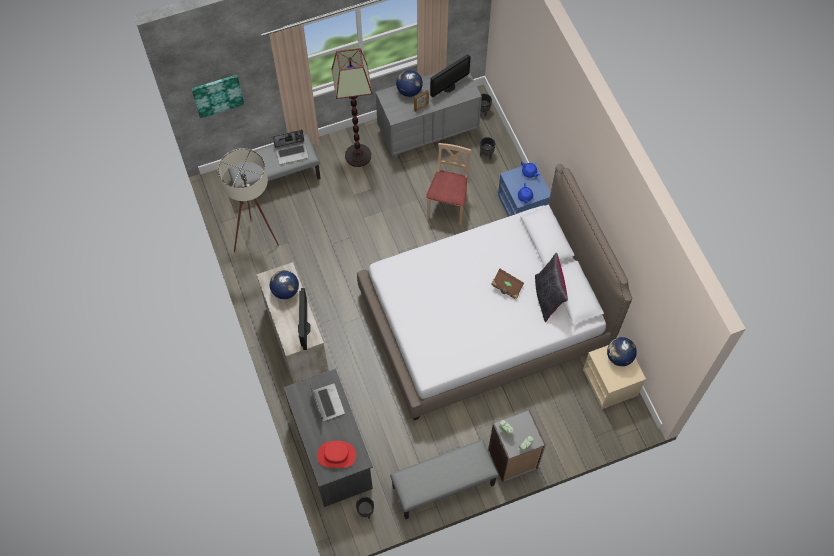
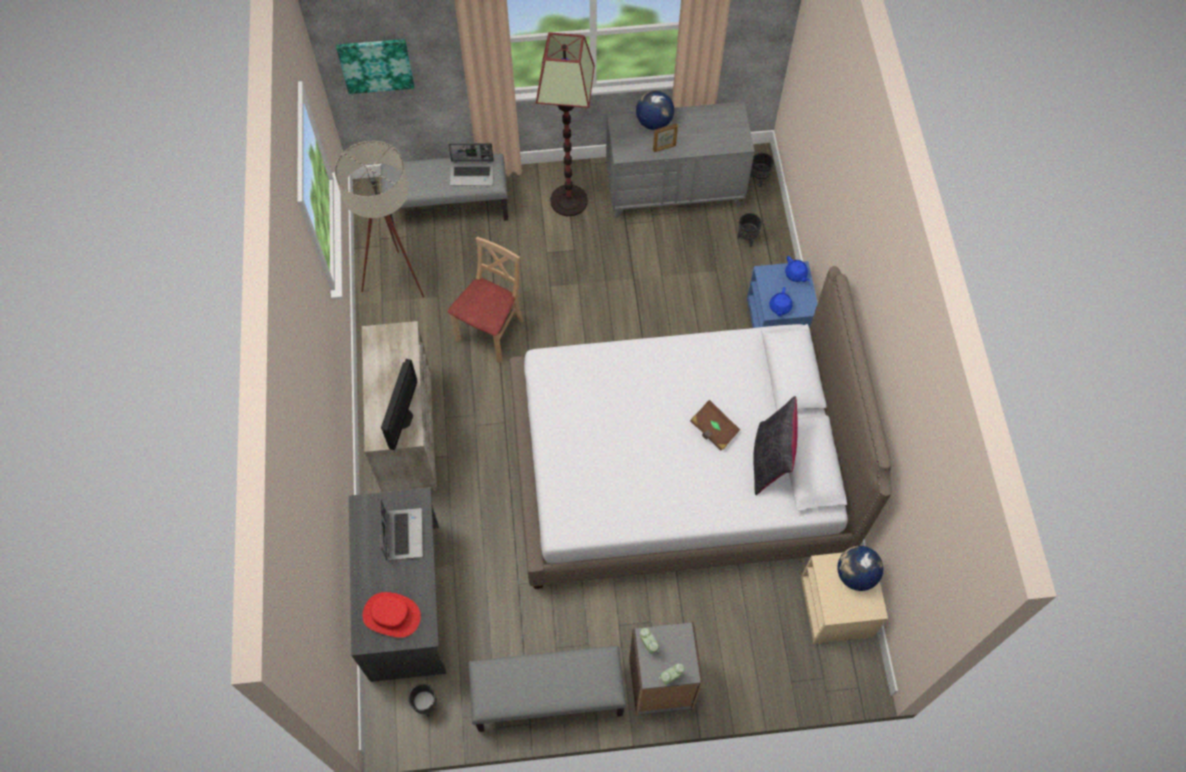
camera: 15 degrees right, 0 degrees up
globe [270,270,299,299] -> none
beige chair [426,143,471,225] -> beige chair moved to [448,237,524,363]
monitor [430,54,470,97] -> none

